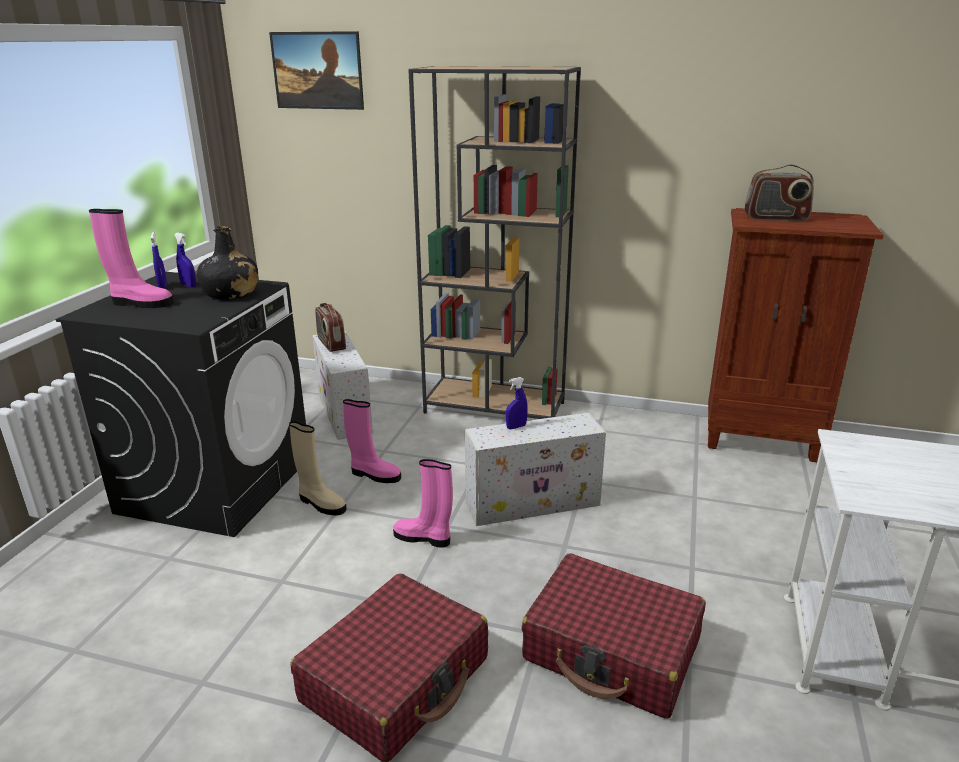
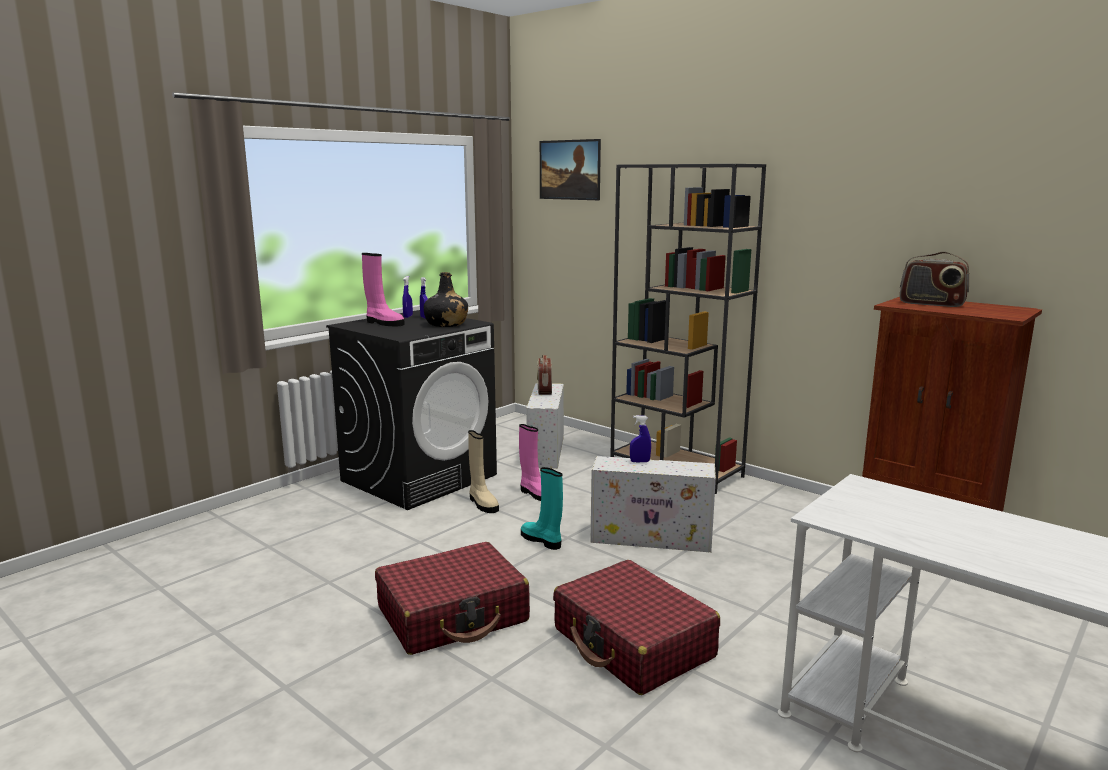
camera: 25 degrees right, 10 degrees down
pink boot [393,459,453,548] -> turquoise boot [521,467,563,550]

